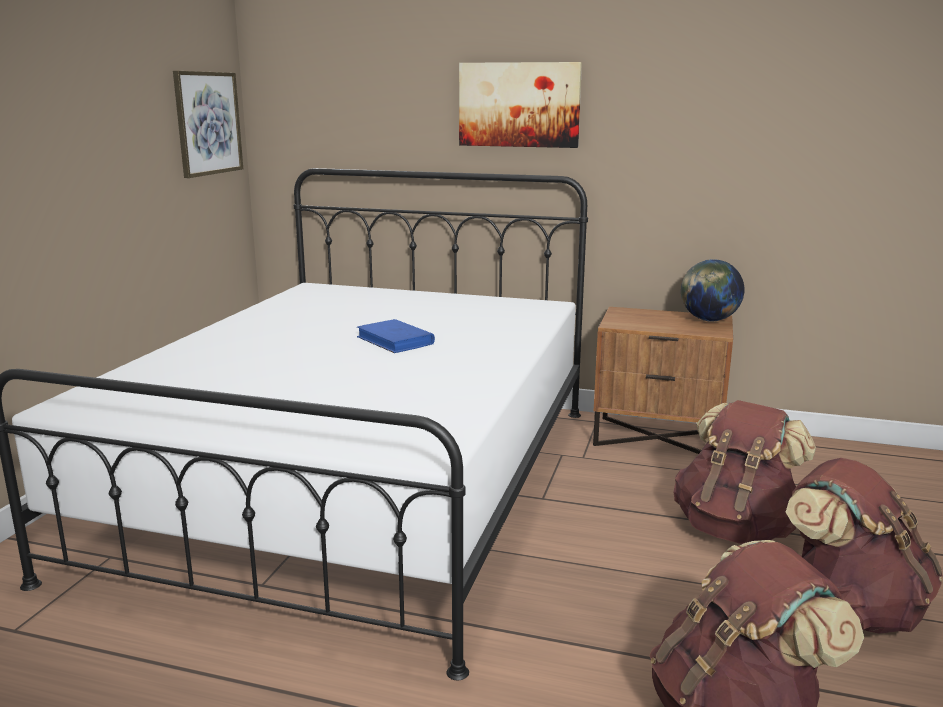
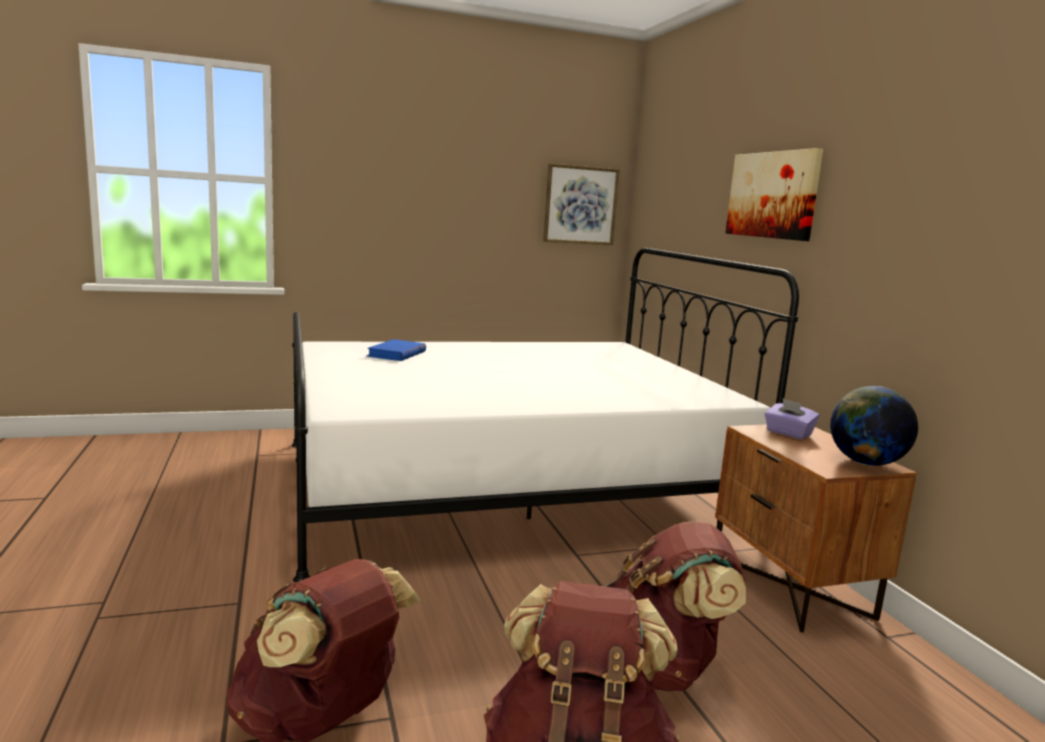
camera: 55 degrees right, 5 degrees down
blue book [357,319,435,353] -> blue book moved to [366,339,426,361]
none -> purple tissue box [764,398,819,439]

